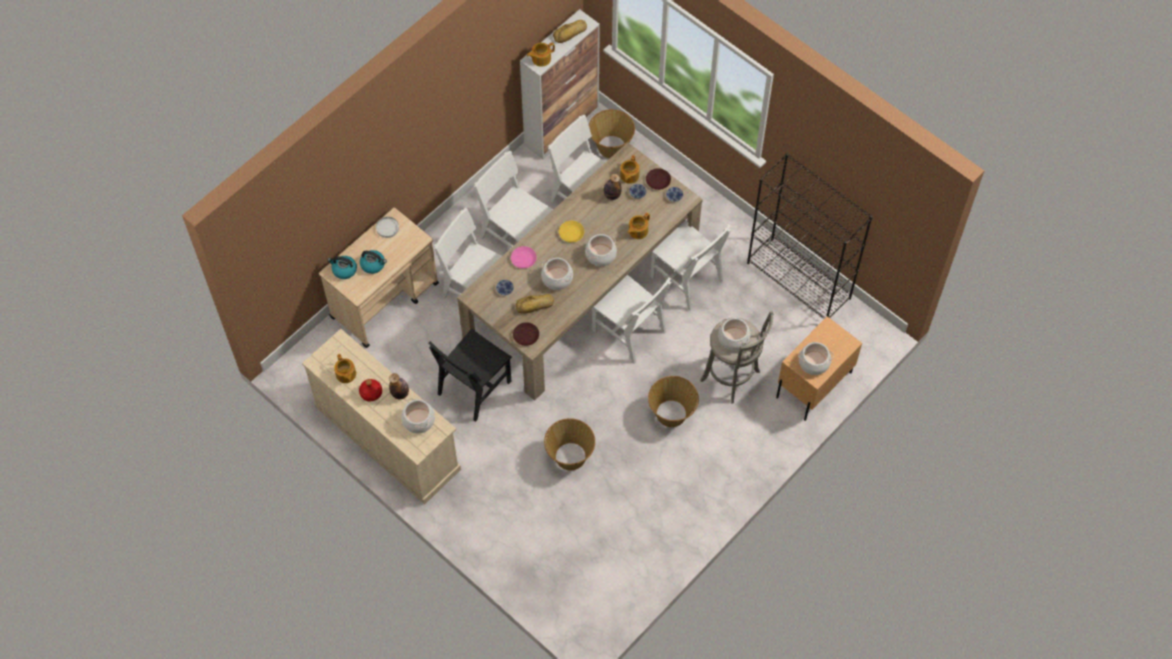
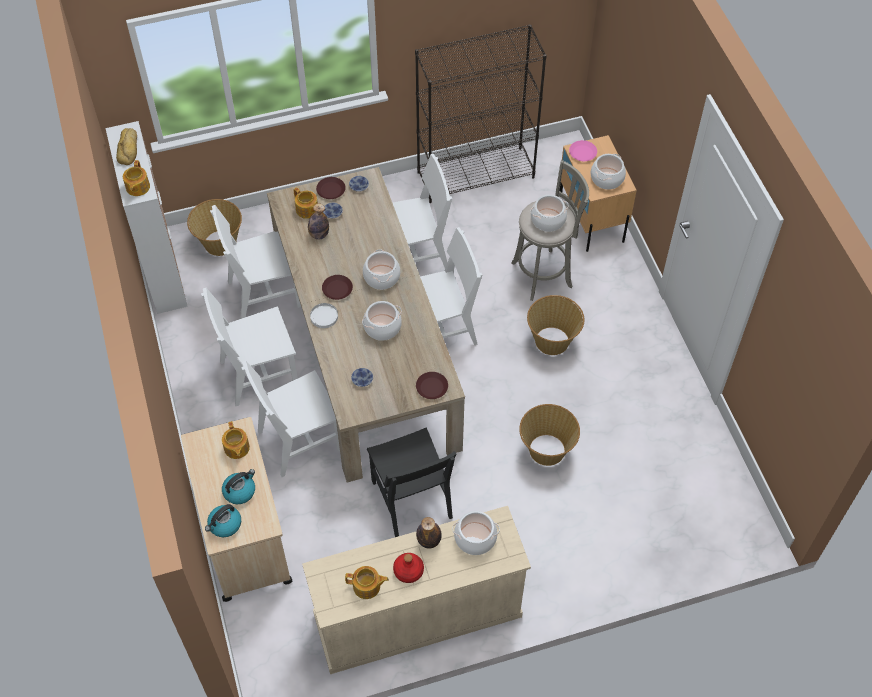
camera: 60 degrees left, 5 degrees down
white plate [376,217,399,238] -> white plate moved to [310,303,338,328]
pink plate [511,246,537,269] -> pink plate moved to [569,140,597,161]
bread [516,294,554,314] -> none
yellow plate [559,221,584,243] -> brown plate [322,275,353,300]
teapot [628,213,650,239] -> teapot moved to [222,421,250,459]

